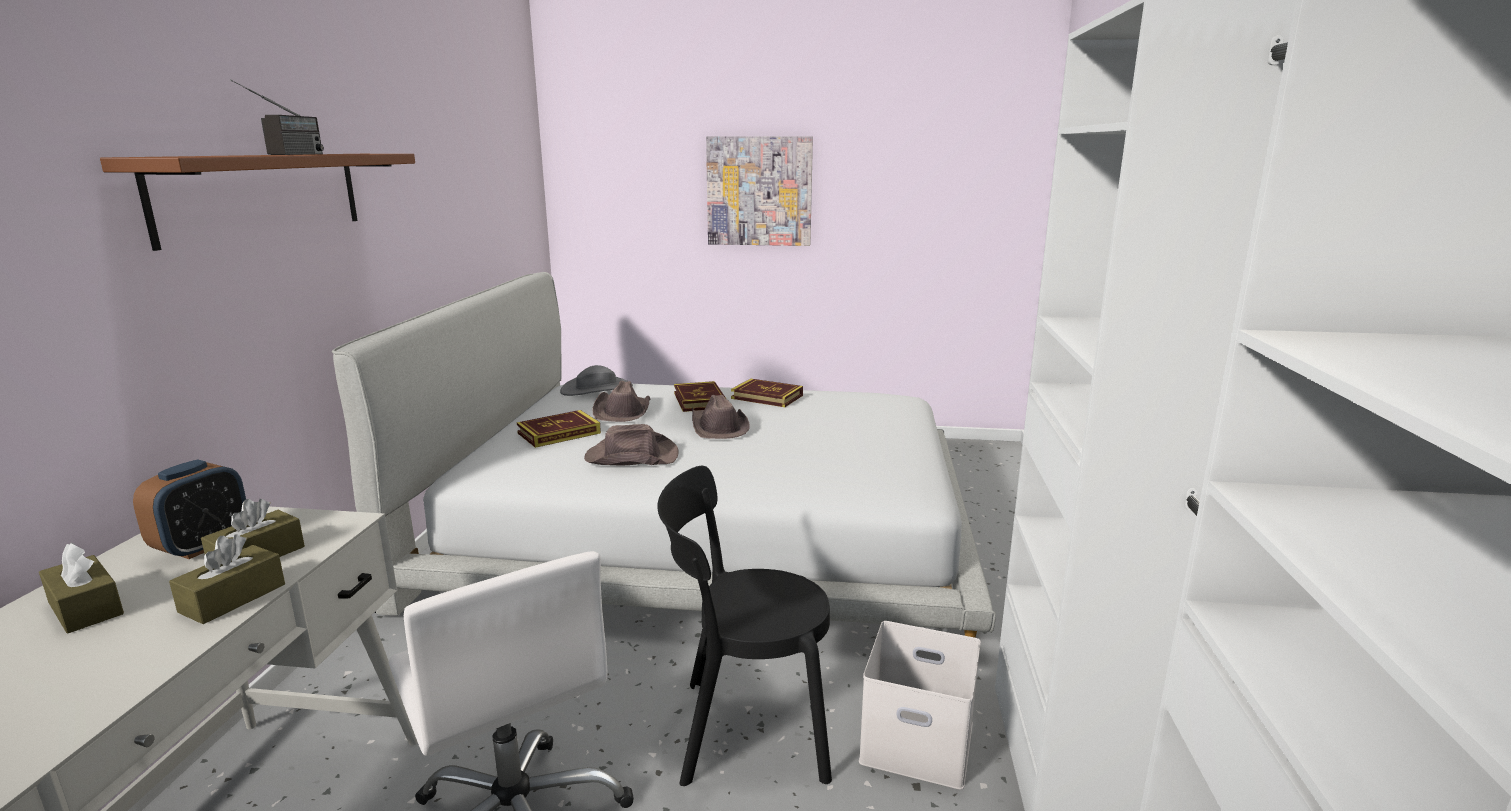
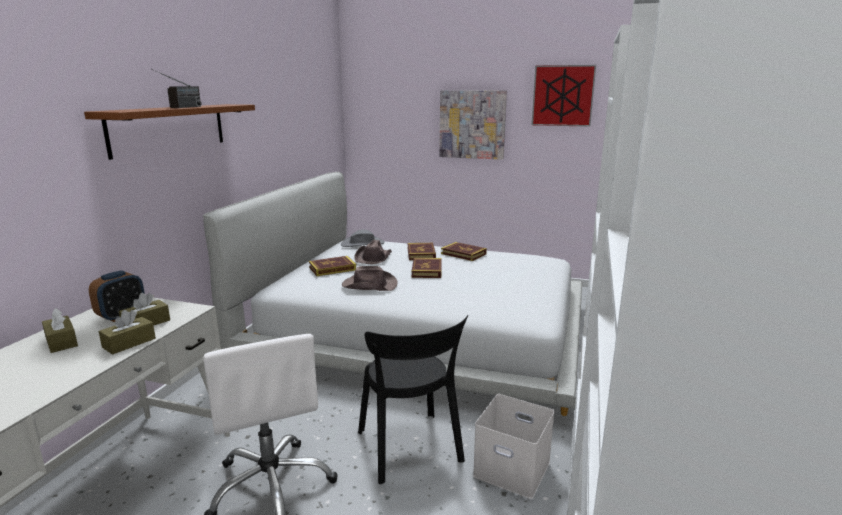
camera: 10 degrees right, 0 degrees up
black chair [657,466,832,786] -> black chair turned 120 degrees counterclockwise [358,315,468,484]
brown hat [692,395,750,439] -> book [412,258,442,278]
none -> picture [531,65,596,127]

